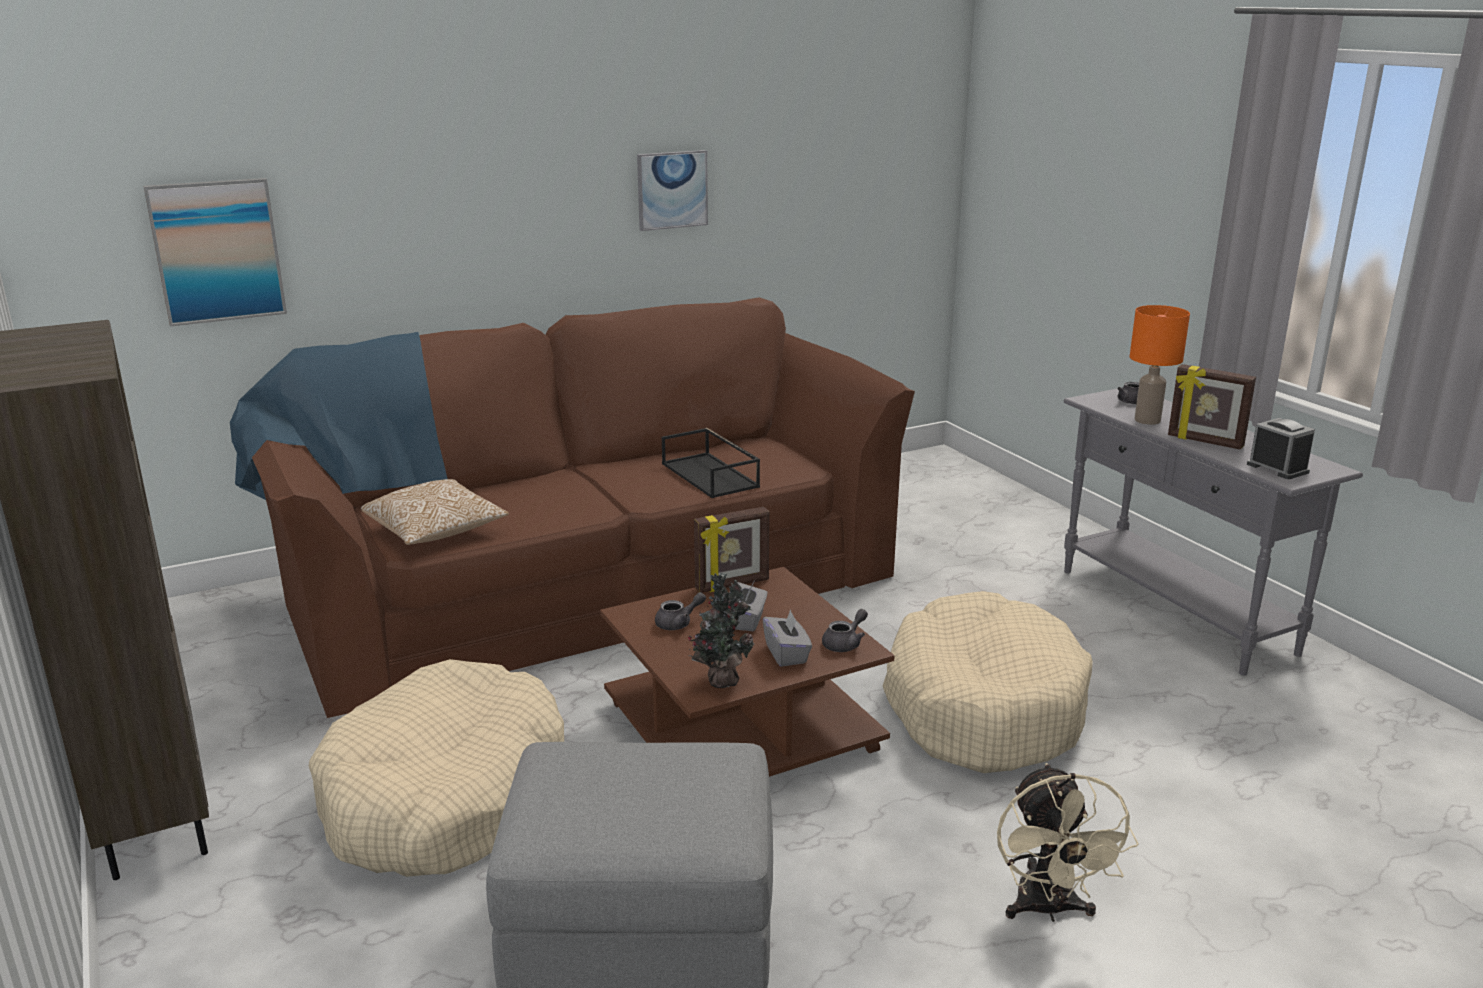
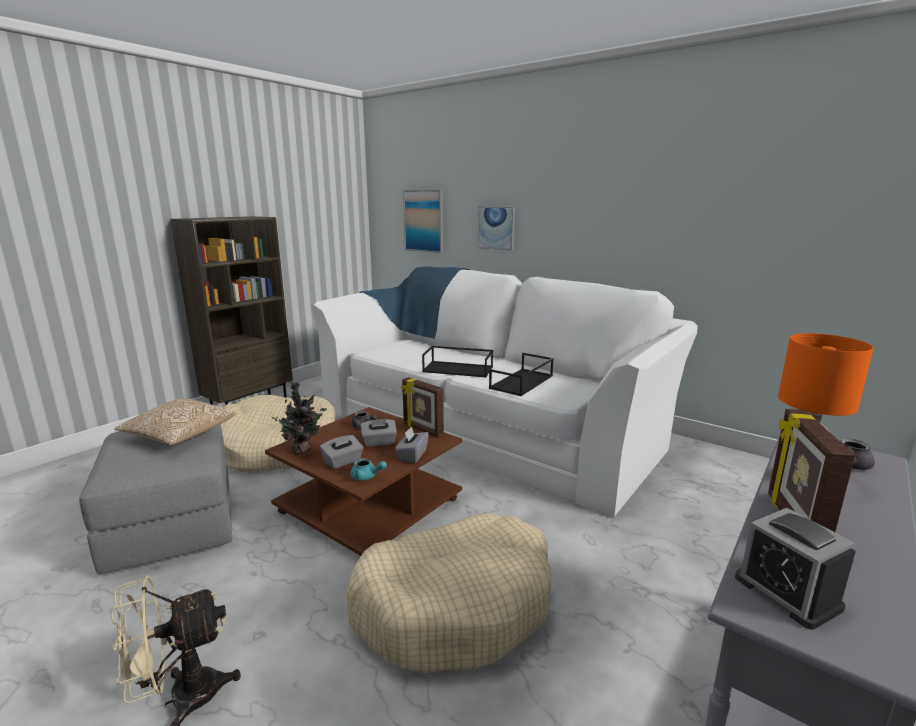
camera: 65 degrees right, 5 degrees down
brown sofa [230,297,915,718] -> white sofa [311,266,697,517]
pillow [361,479,509,545] -> pillow moved to [115,399,236,445]
picture [637,150,708,231] -> picture moved to [478,206,515,251]
grey teapot [822,609,868,652] -> turquoise teapot [351,458,387,480]
alarm clock [1247,418,1315,479] -> alarm clock turned 120 degrees clockwise [735,508,856,630]
none -> grey tissue box [395,426,429,463]
none -> black tray [422,346,493,377]

